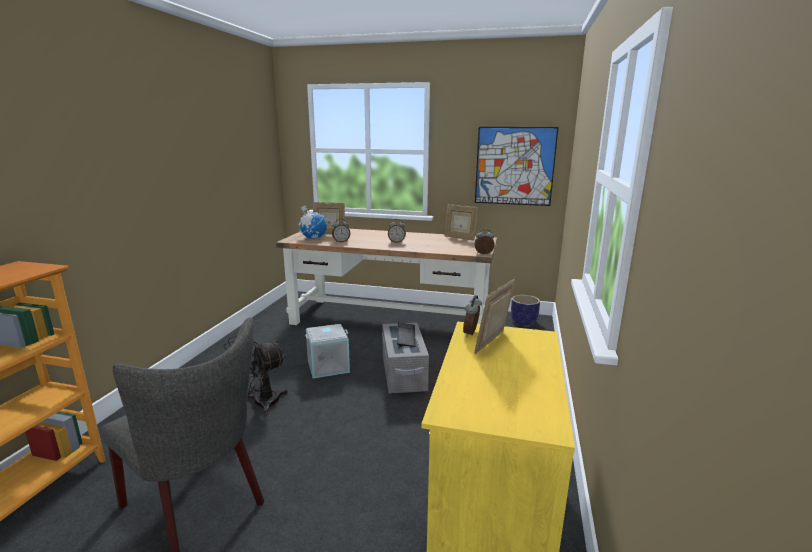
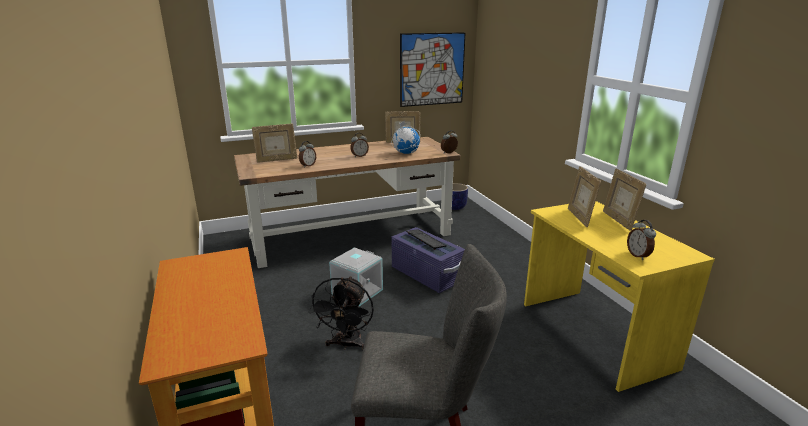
camera: 35 degrees left, 5 degrees up
globe [299,205,327,239] -> globe moved to [391,120,420,154]
grey storage box [382,323,429,394] -> purple storage box [391,227,465,293]
alarm clock [463,295,482,337] -> alarm clock moved to [627,220,656,260]
none -> picture frame [603,168,646,231]

